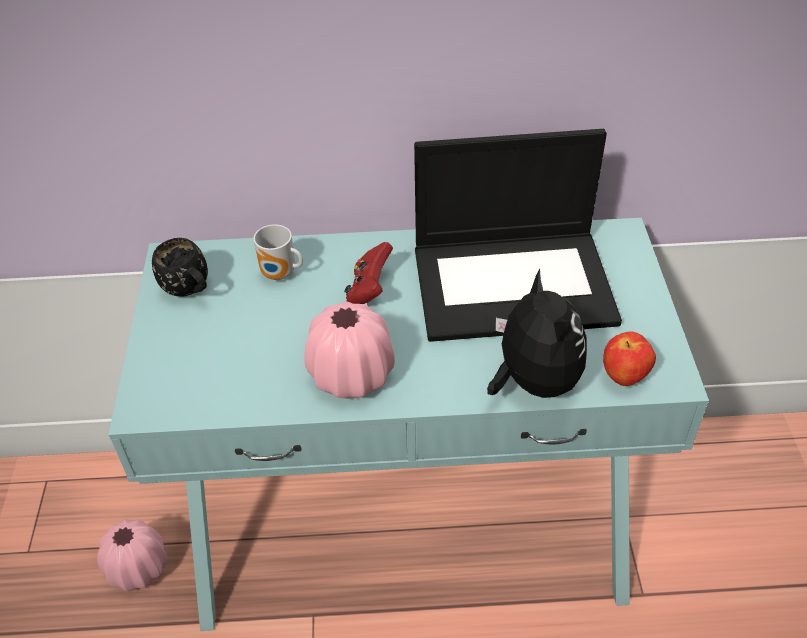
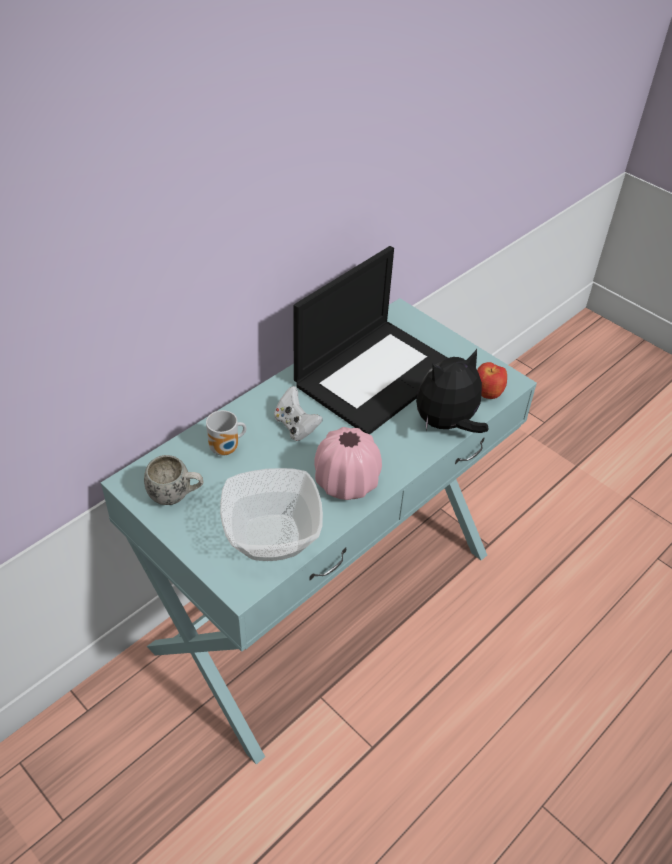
camera: 45 degrees left, 0 degrees up
pink vase [97,519,167,592] -> none
black mug [152,238,208,297] -> white mug [144,455,204,505]
red game controller [344,242,393,304] -> white game controller [274,386,323,441]
plush toy [487,269,587,398] -> plush toy turned 60 degrees counterclockwise [416,349,488,433]
none -> bowl [220,468,323,561]

